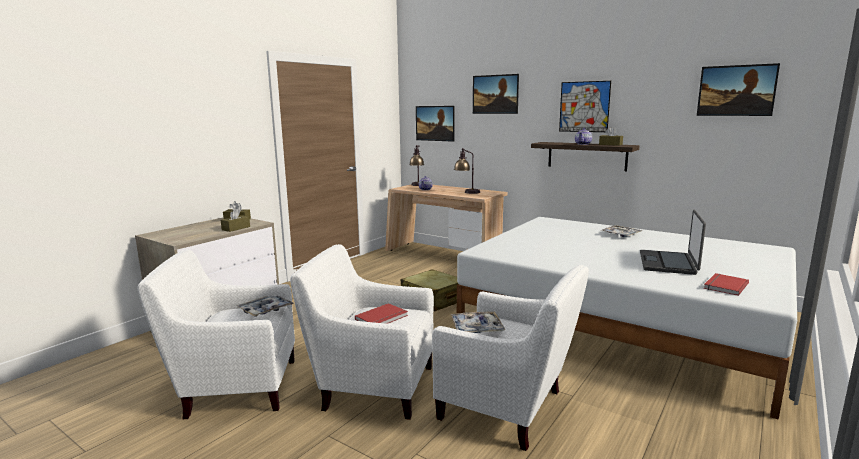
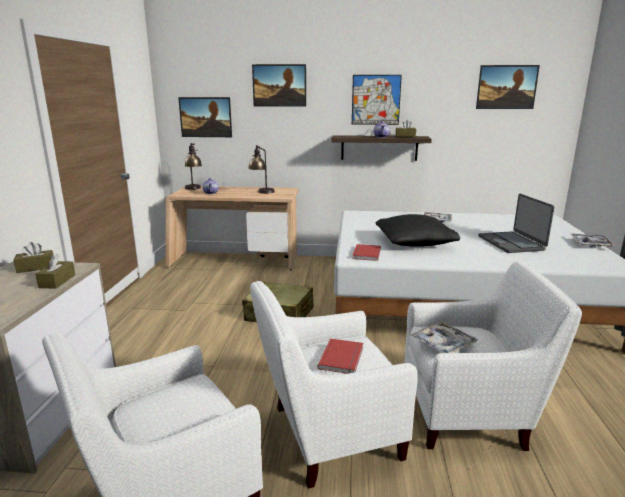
camera: 30 degrees left, 5 degrees up
tray [237,296,294,317] -> tray moved to [571,233,615,247]
red book [704,273,749,296] -> red book moved to [352,244,381,261]
none -> black pillow [376,214,460,247]

